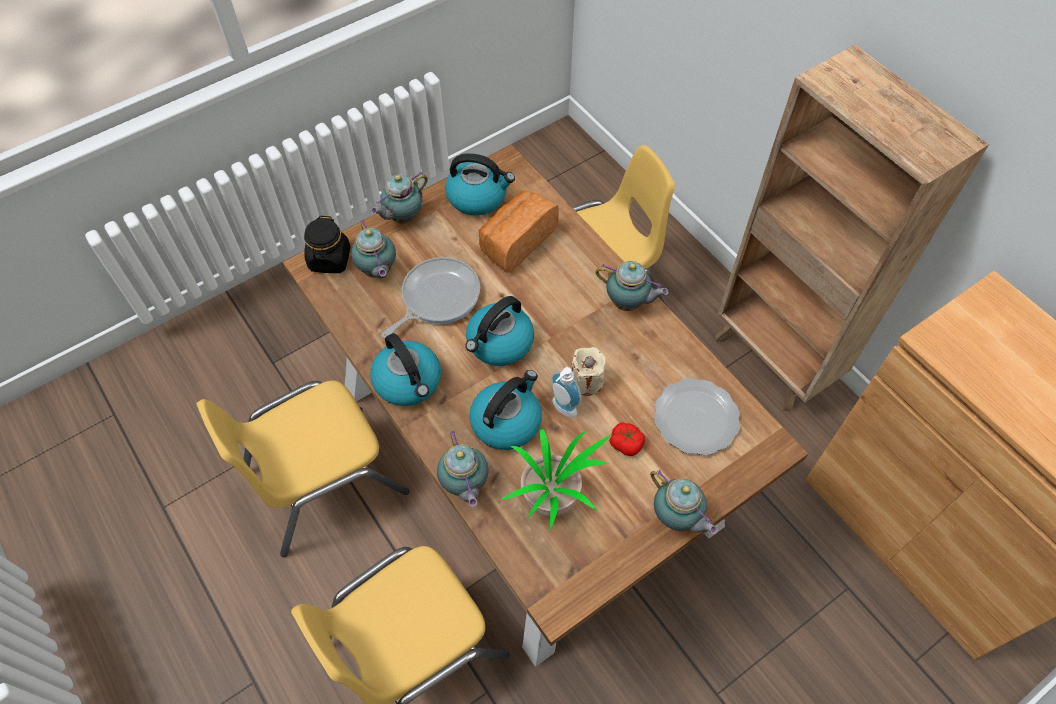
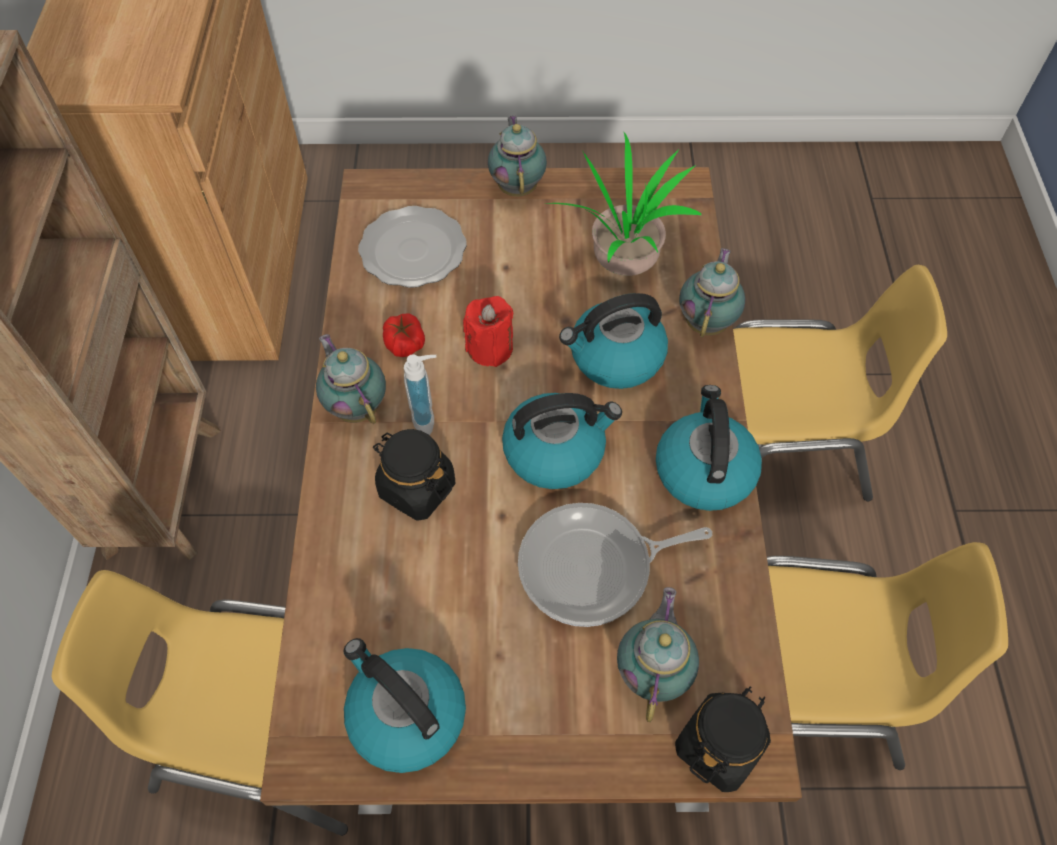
camera: 145 degrees left, 0 degrees up
teapot [371,171,428,224] -> none
bread [479,190,559,273] -> none
soap dispenser [551,367,581,418] -> soap dispenser moved to [404,354,436,435]
beige candle [572,347,606,396] -> red candle [463,296,513,367]
tomato [609,422,645,456] -> tomato moved to [383,313,425,357]
none -> black jar [373,429,455,521]

